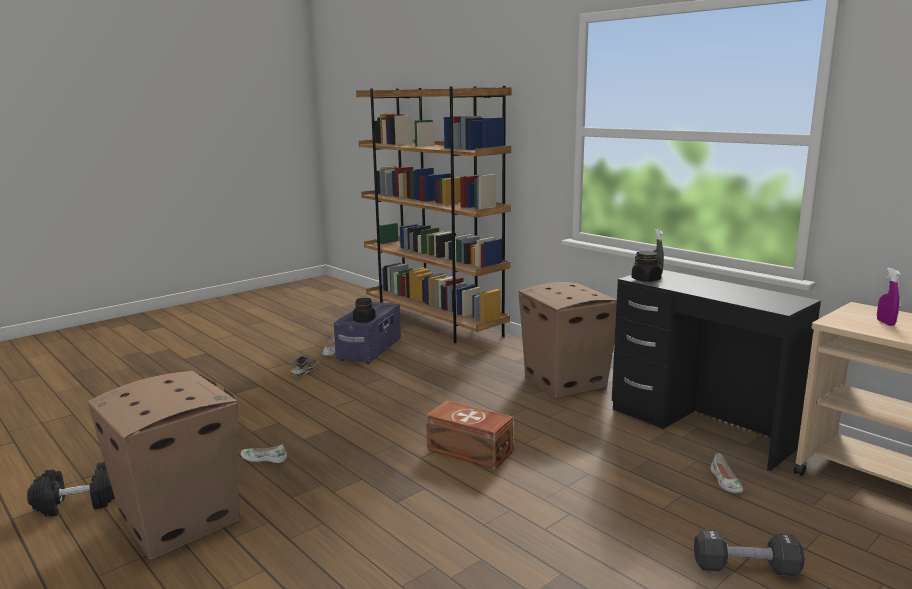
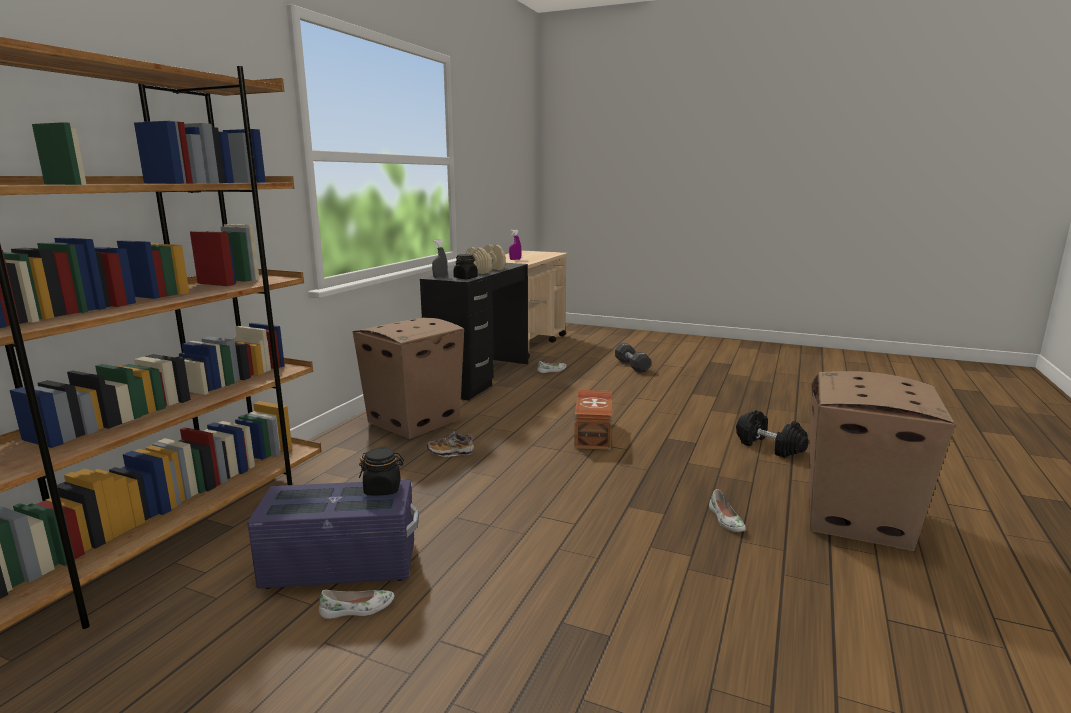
camera: 115 degrees left, 0 degrees up
black dumbbell [27,462,115,517] -> black dumbbell moved to [736,410,809,458]
shoe [291,355,319,377] -> shoe moved to [427,431,474,457]
none -> beige dumbbell [465,244,505,274]

